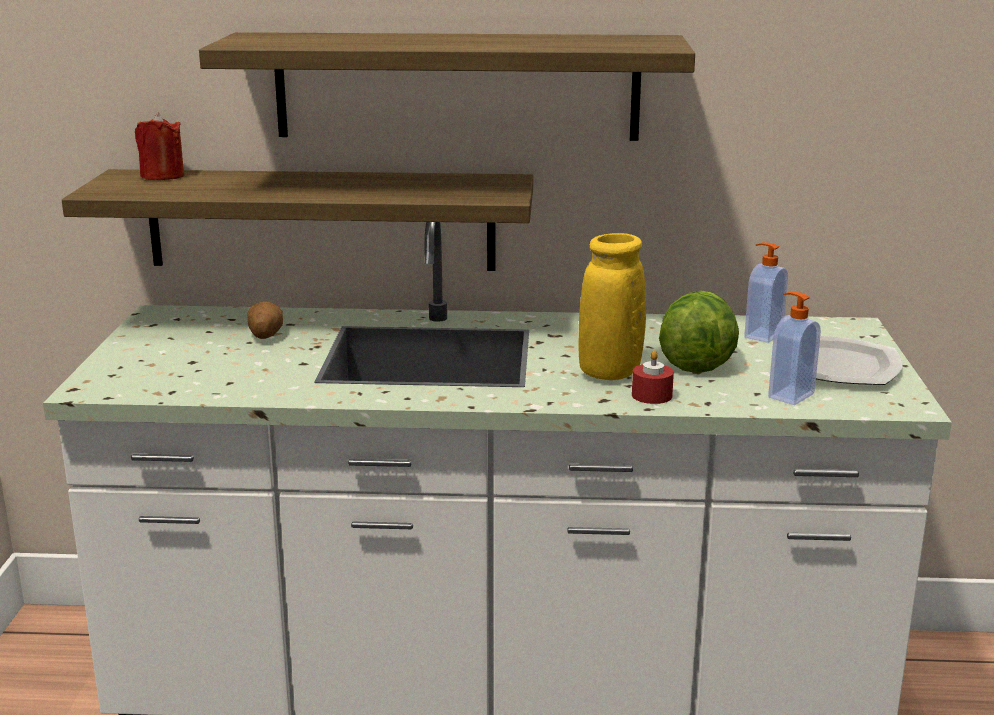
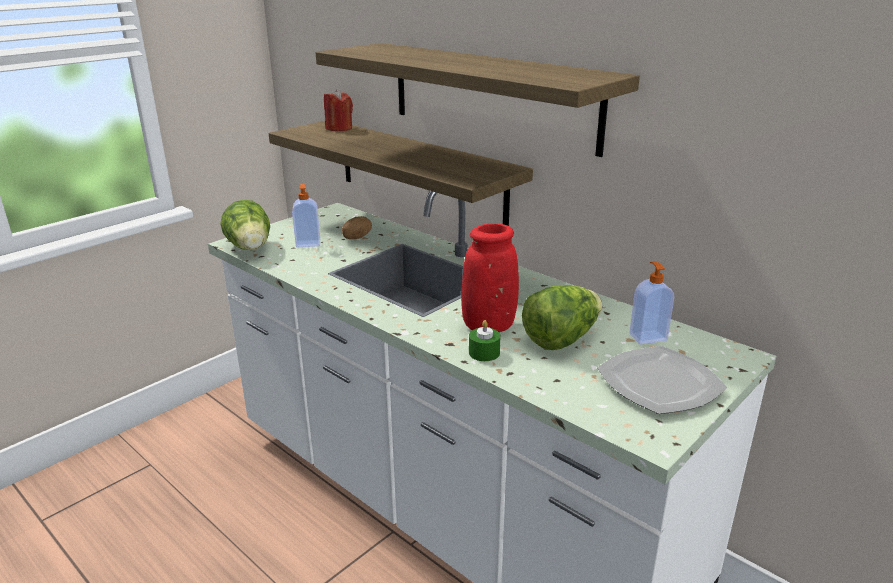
camera: 40 degrees right, 5 degrees up
yellow vase [578,233,646,380] -> red vase [461,223,519,332]
red candle [632,350,674,404] -> green candle [469,320,501,361]
soap dispenser [768,292,821,405] -> soap dispenser moved to [292,184,320,248]
none -> lettuce [220,199,270,250]

